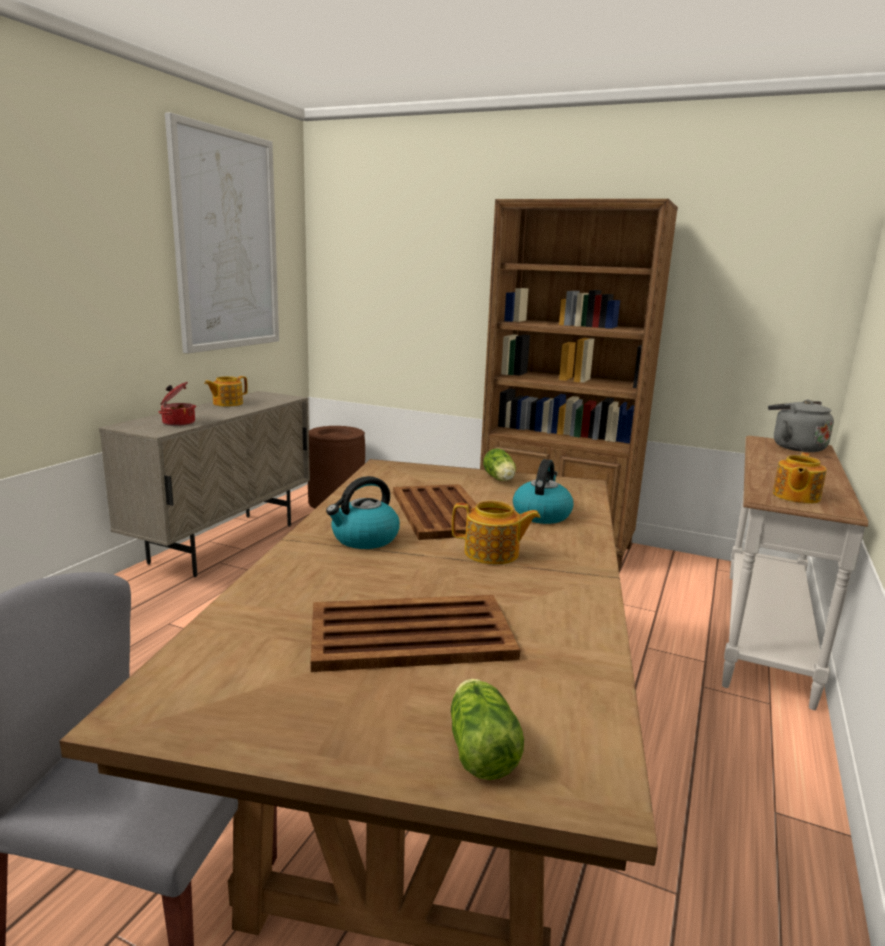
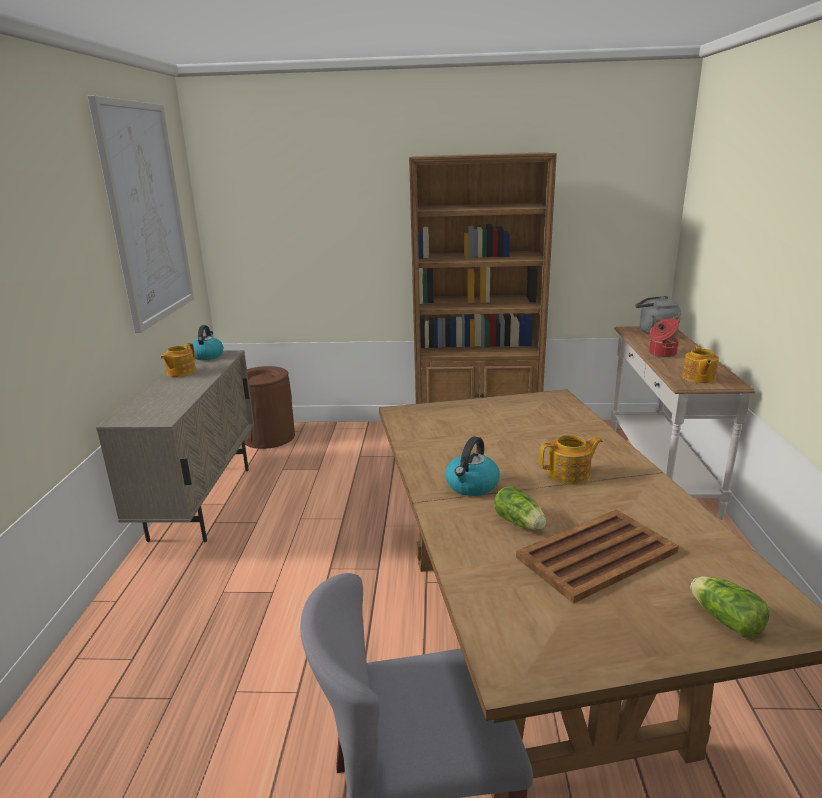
camera: 20 degrees left, 5 degrees up
cooking pot [158,382,196,426] -> cooking pot moved to [649,318,679,357]
brown tray [393,484,477,540] -> none
lettuce [483,449,516,481] -> lettuce moved to [494,486,546,530]
kettle [513,459,574,524] -> kettle moved to [189,325,223,360]

